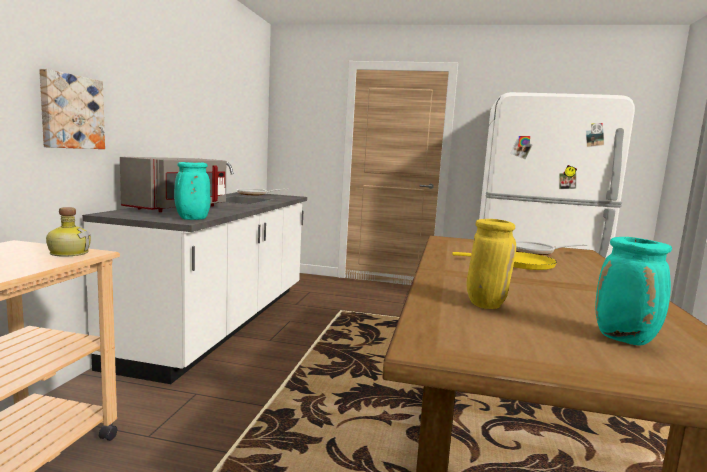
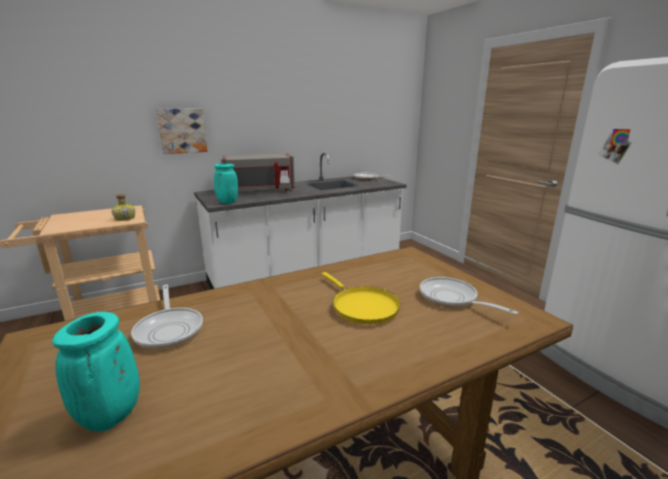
camera: 50 degrees right, 10 degrees up
yellow vase [467,219,516,309] -> frying pan [131,285,203,349]

